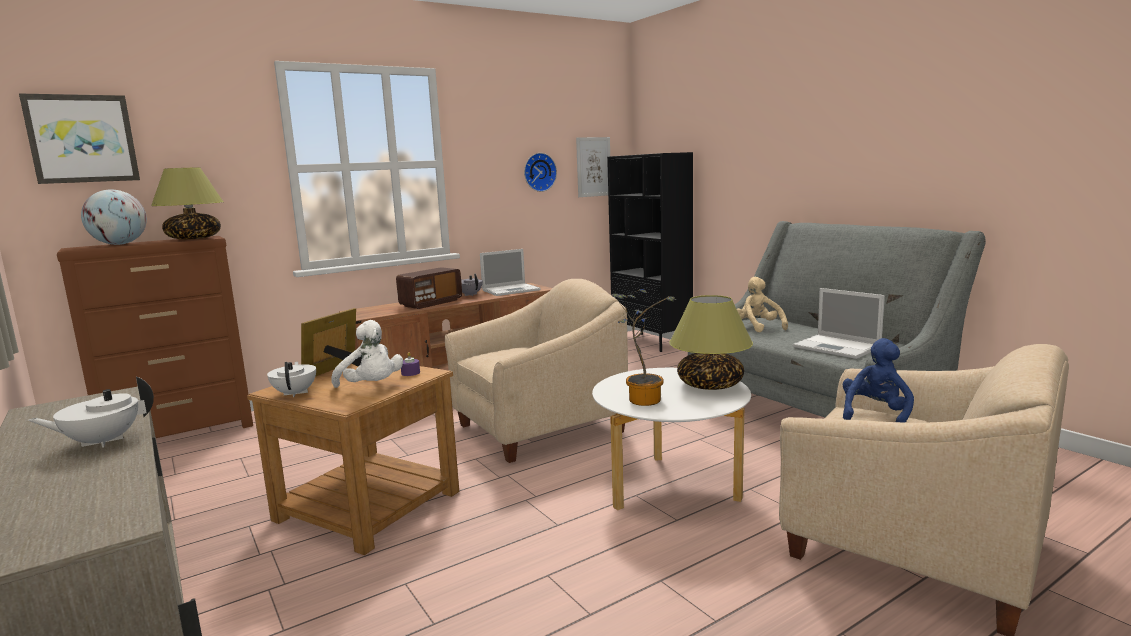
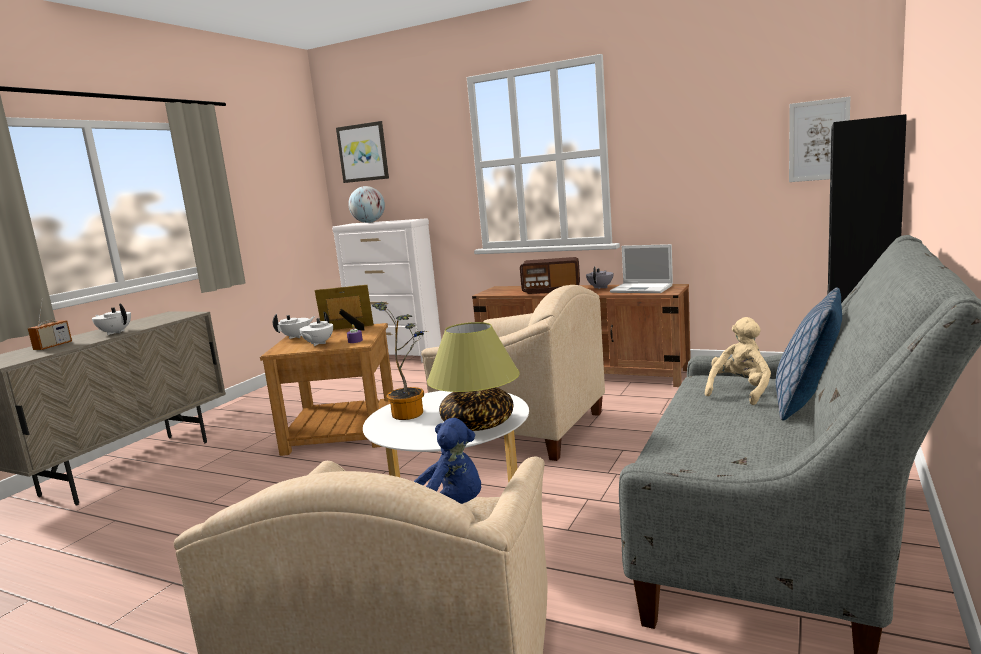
camera: 60 degrees right, 0 degrees up
brown dresser [57,236,253,438] -> white dresser [332,218,441,363]
table lamp [151,167,224,240] -> none
white plush toy [331,320,403,388] -> white teapot [299,312,333,346]
wall clock [524,153,557,192] -> none
laptop [793,288,885,359] -> none
none -> radio [28,298,72,350]
none -> pillow [776,288,842,420]

